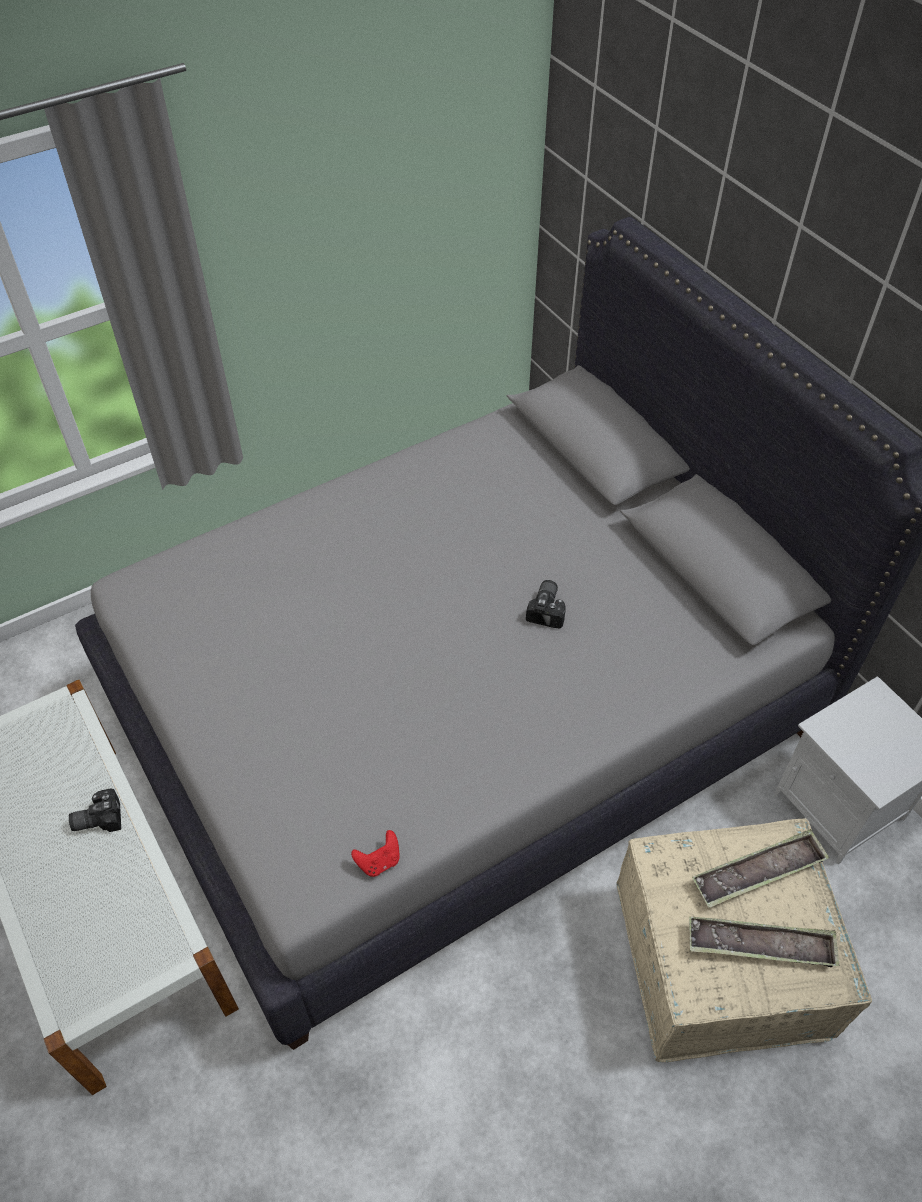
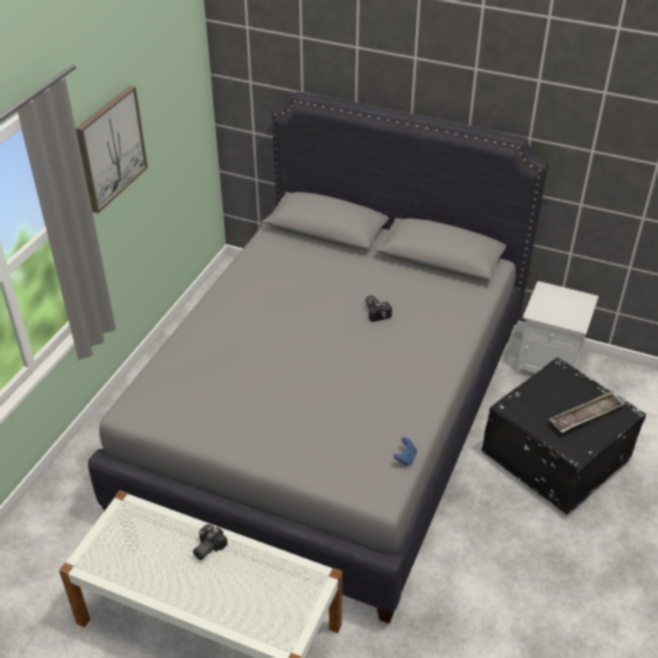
camera: 35 degrees left, 10 degrees down
red game controller [351,830,400,877] -> blue game controller [394,437,417,466]
beige ottoman [616,819,872,1062] -> black ottoman [481,357,646,515]
tray [692,829,829,908] -> none
none -> picture [76,86,148,213]

